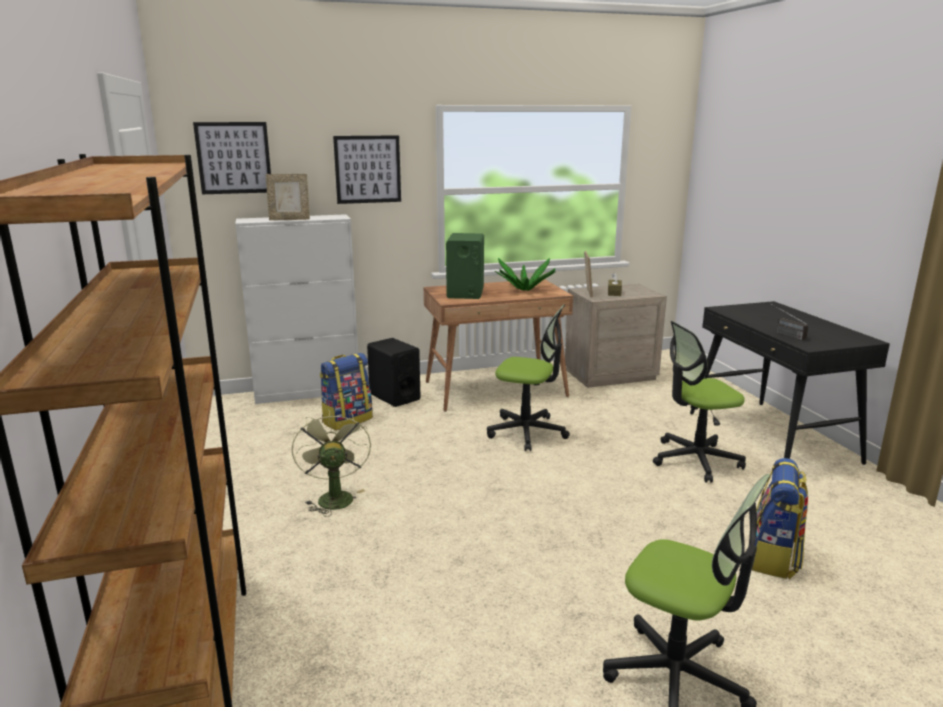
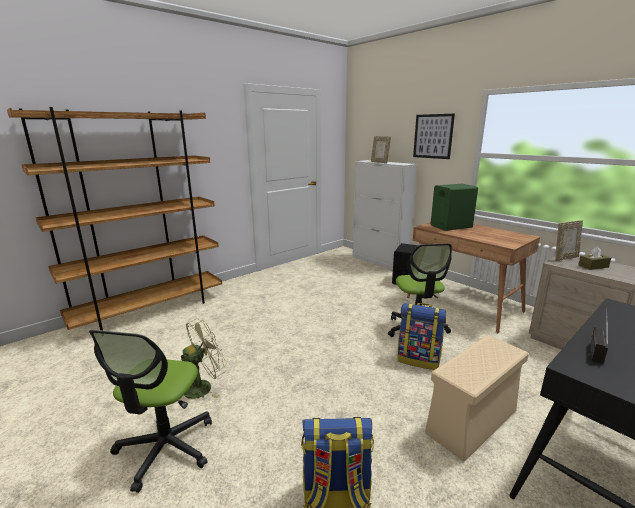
camera: 65 degrees right, 0 degrees up
picture [193,122,271,194] -> none
green fan [292,409,371,517] -> green fan moved to [181,319,226,399]
backpack [320,353,373,430] -> backpack moved to [397,303,446,370]
potted plant [495,258,556,291] -> none
office chair [653,321,746,483] -> beige storage box [425,335,529,461]

